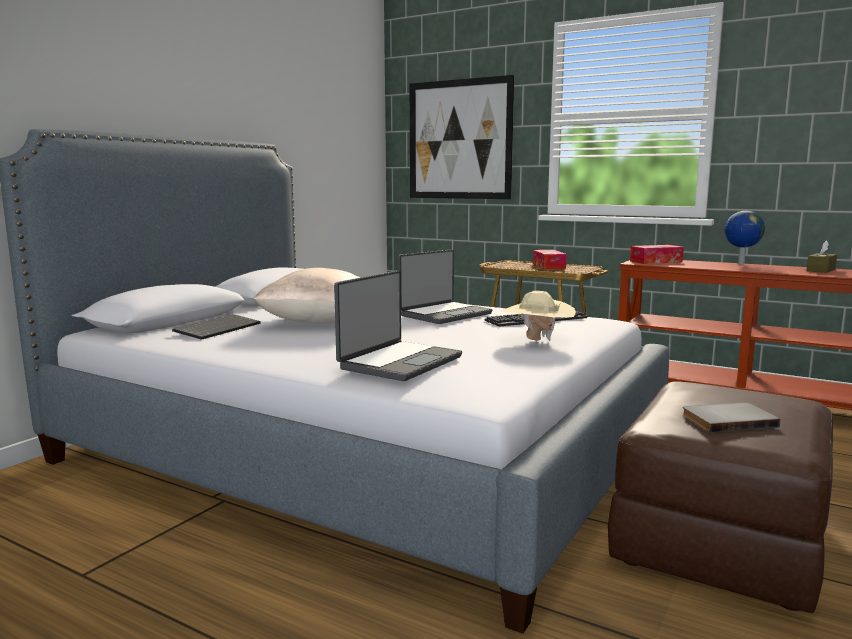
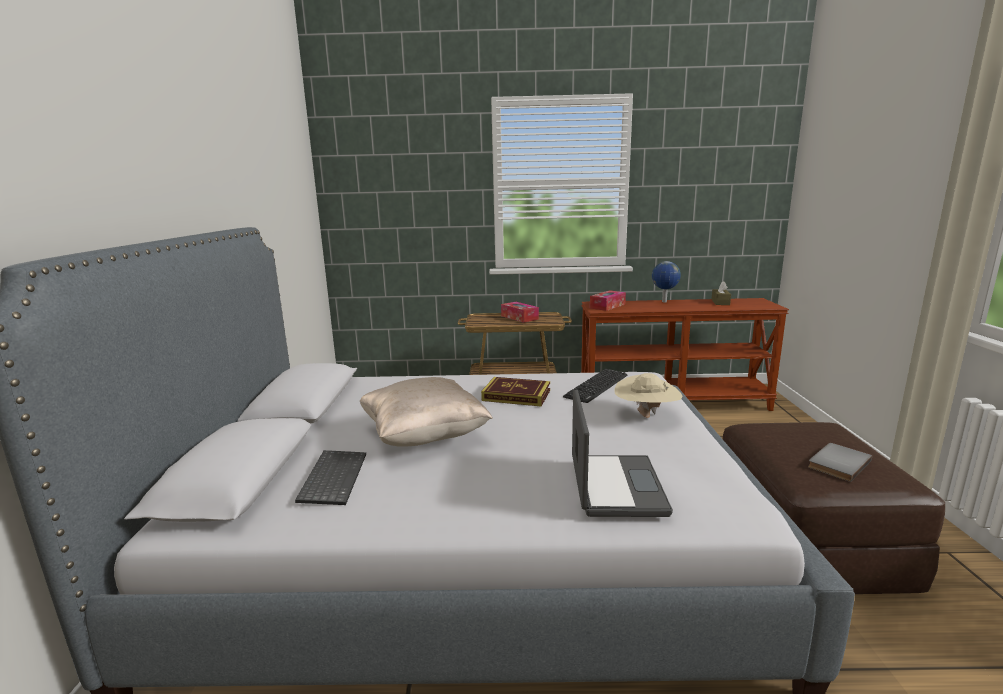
camera: 30 degrees left, 5 degrees up
laptop [398,250,492,324] -> book [481,377,550,406]
picture [410,75,514,199] -> none

